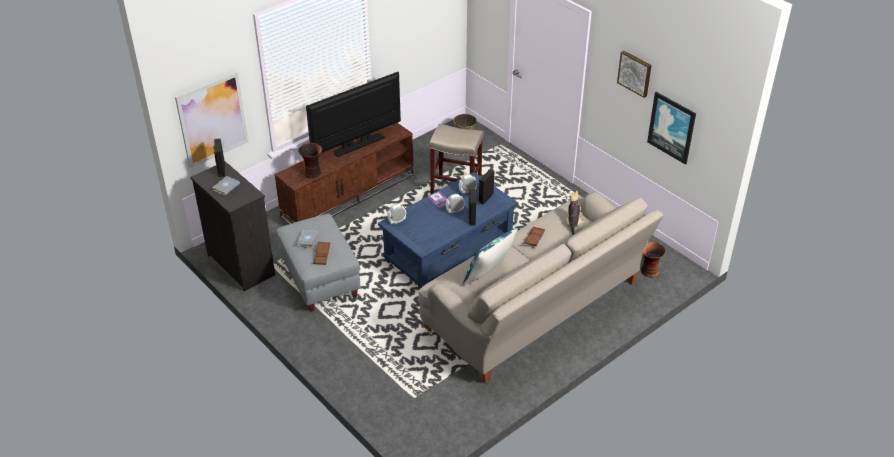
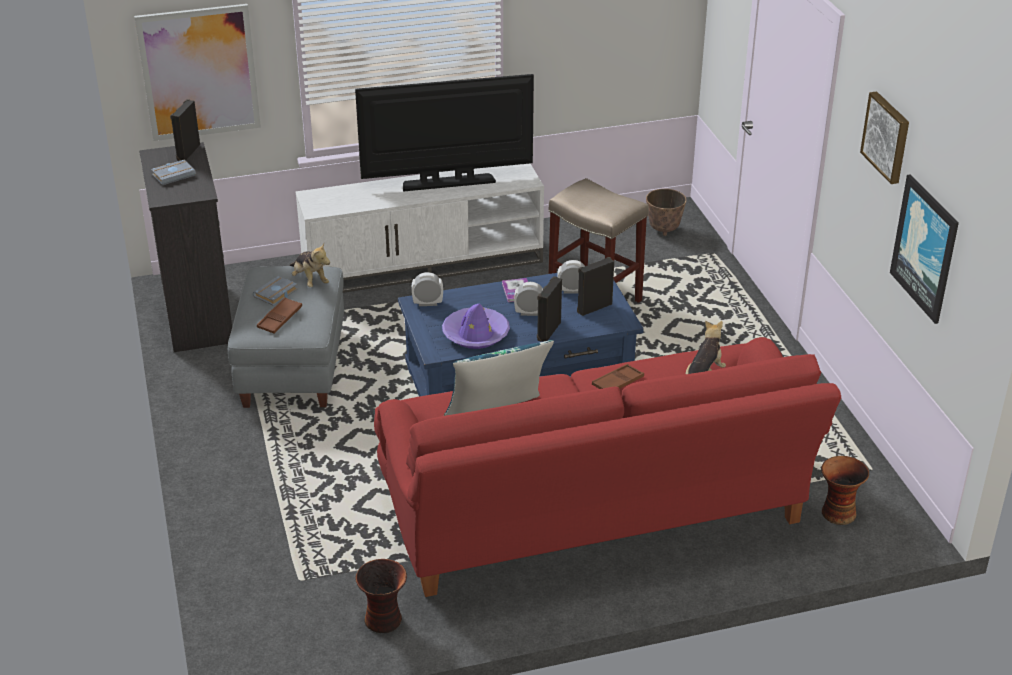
camera: 25 degrees right, 5 degrees down
brown tv stand [275,123,414,224] -> white tv stand [295,164,544,293]
vase [298,143,322,178] -> vase moved to [356,559,407,633]
beige sofa [418,192,663,383] -> red sofa [374,337,841,597]
none -> plush toy [290,243,330,287]
none -> purple hat [442,303,510,349]

